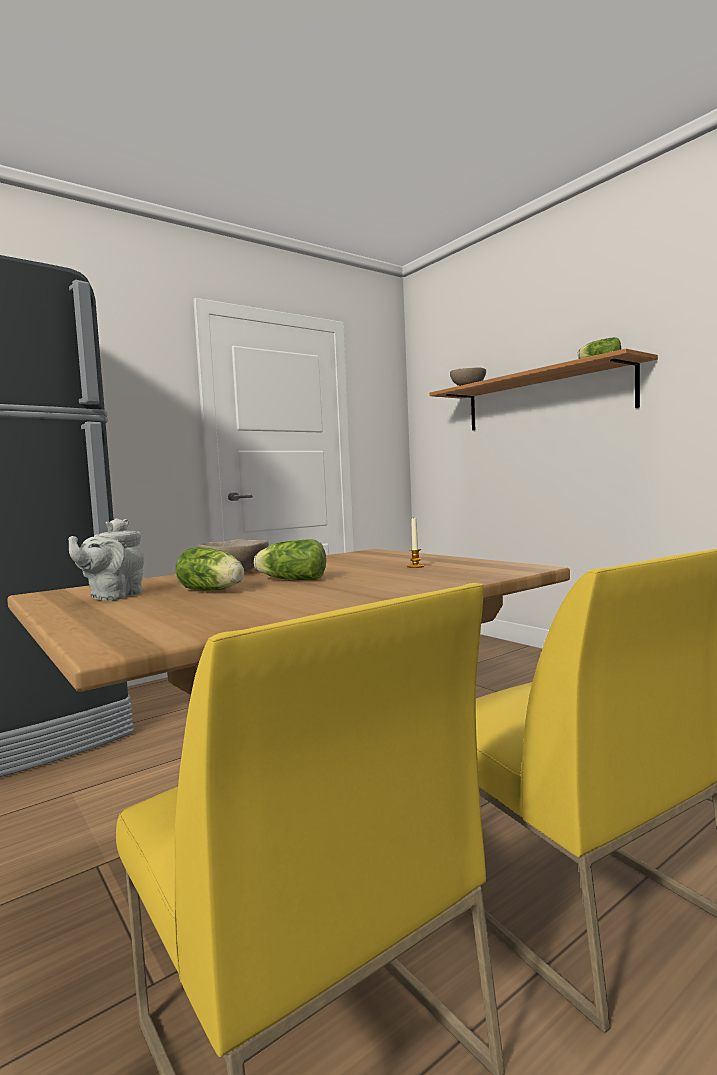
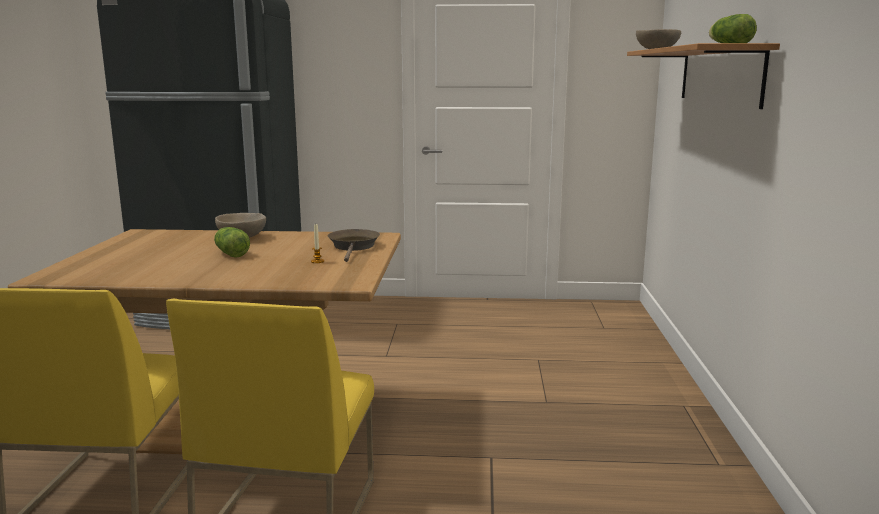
camera: 40 degrees right, 10 degrees up
grey teapot [68,518,144,601] -> none
lettuce [175,547,244,591] -> none
none -> brown frying pan [328,229,380,262]

